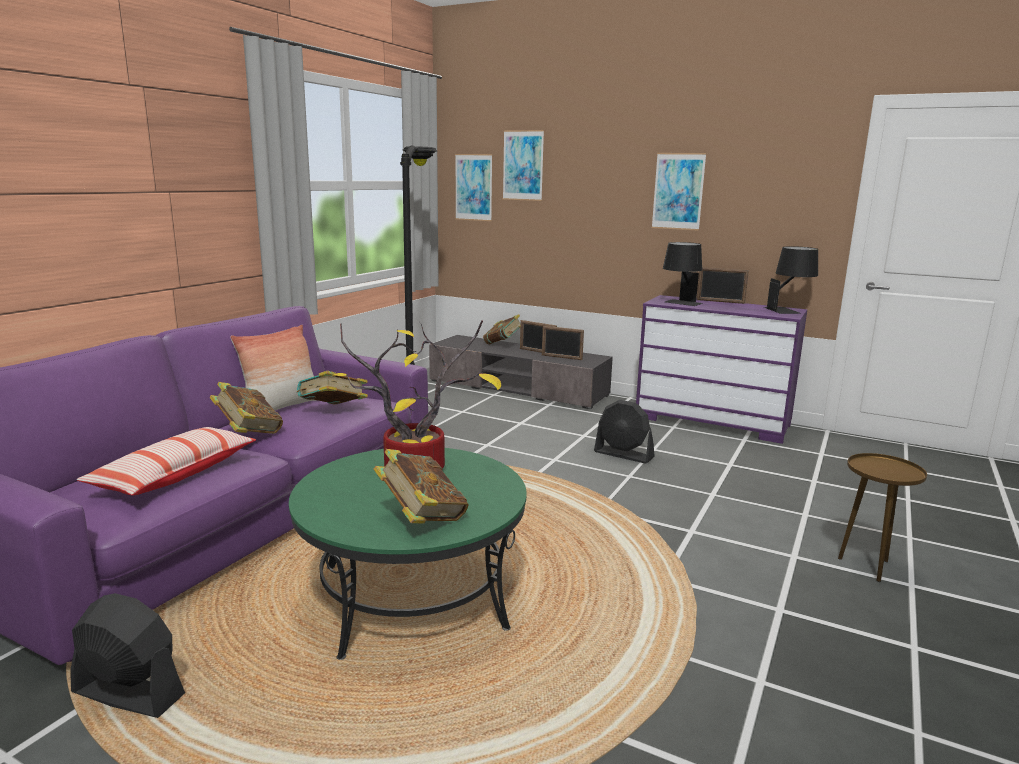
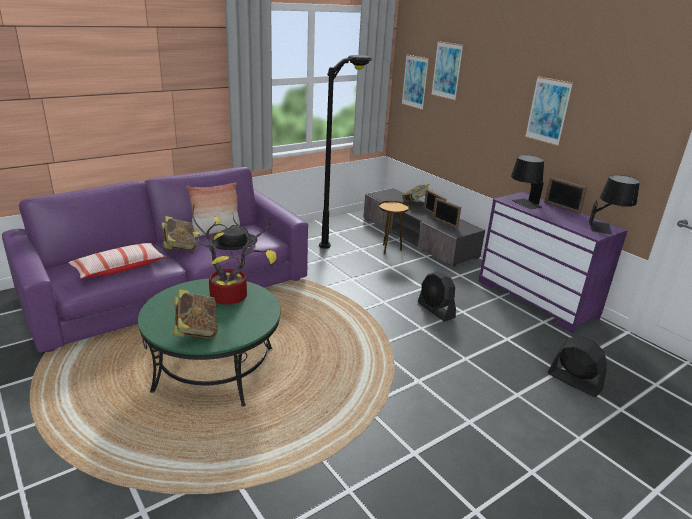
camera: 25 degrees right, 10 degrees up
black fan [70,593,185,718] -> black fan moved to [548,337,607,397]
book [297,371,368,405] -> black hat [212,227,257,250]
brown side table [838,453,927,582] -> brown side table moved to [379,201,409,254]

